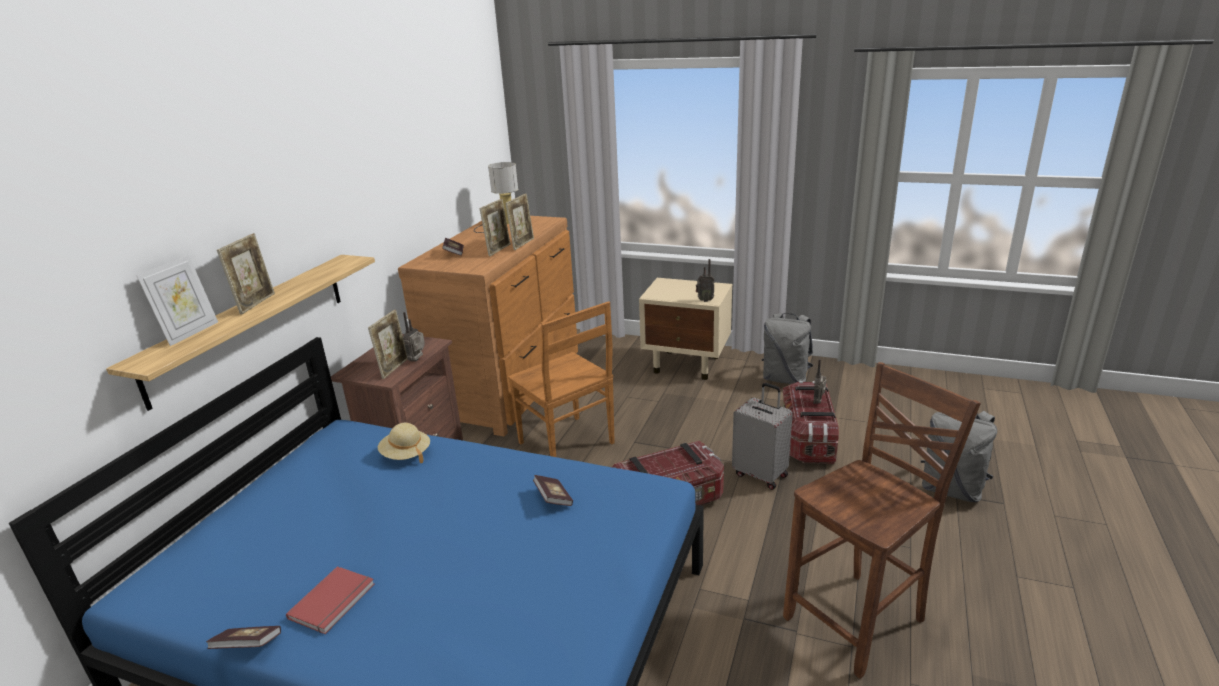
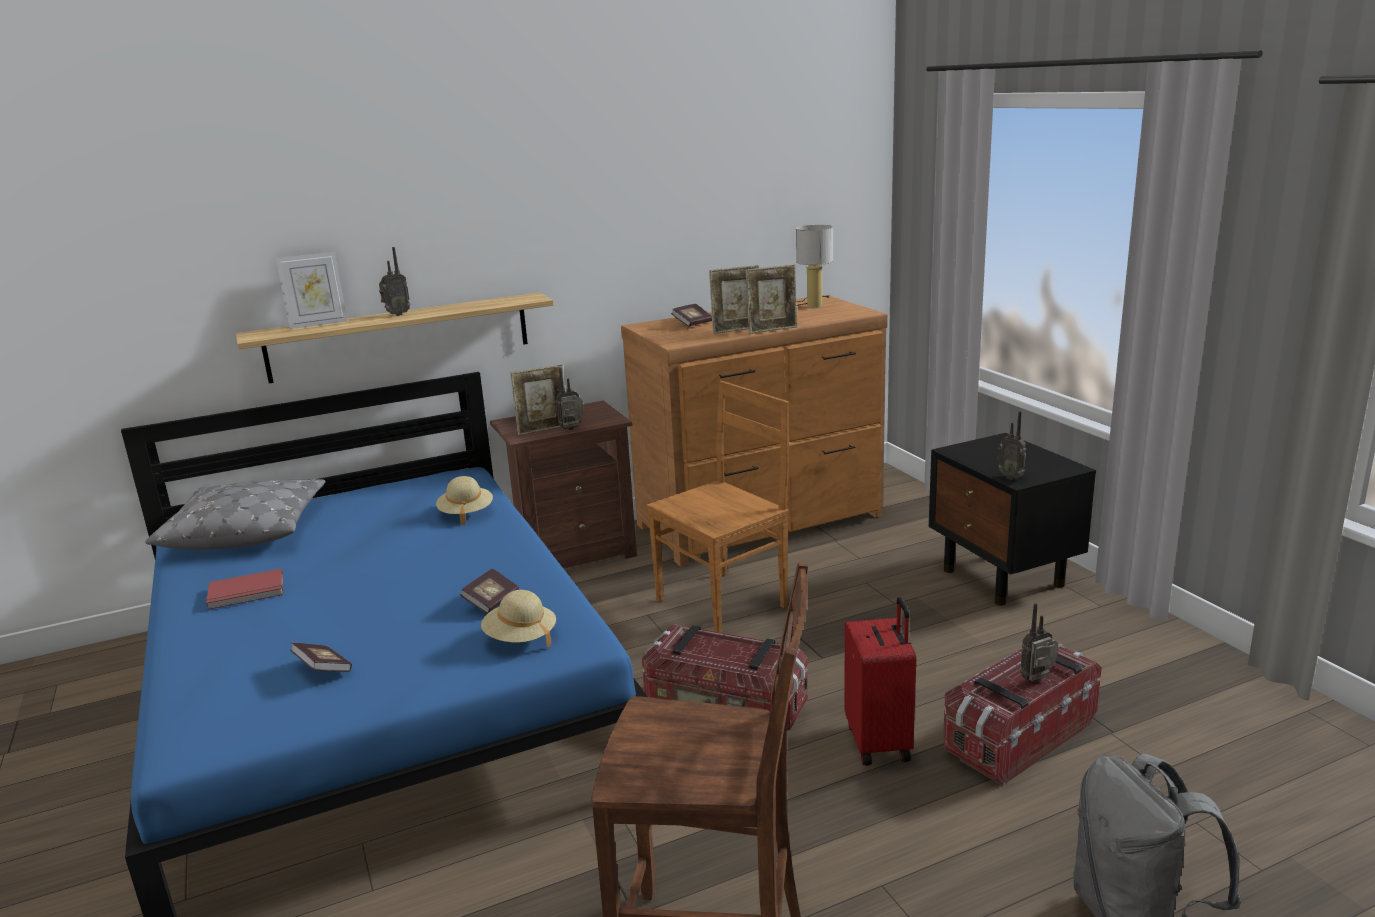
camera: 45 degrees right, 5 degrees down
book [206,626,281,649] -> book moved to [290,643,352,672]
picture frame [217,233,275,314] -> radio [379,247,410,316]
brown chair [508,301,615,457] -> brown chair turned 135 degrees counterclockwise [646,381,789,633]
beige nightstand [639,278,732,380] -> black nightstand [929,433,1096,606]
grey suitcase [732,383,793,490] -> red suitcase [844,597,916,766]
grey backpack [762,313,813,384] -> none
none -> grey pillow [145,479,325,550]
none -> beige hat [481,590,556,647]

